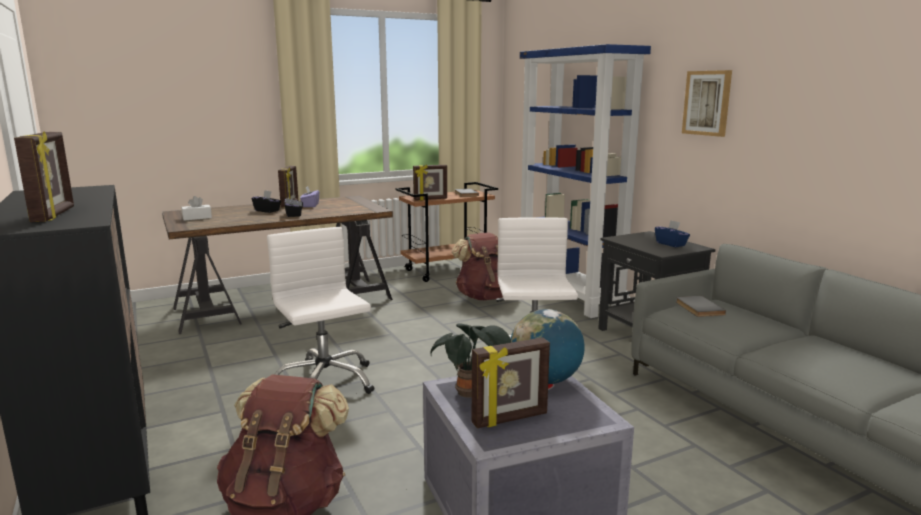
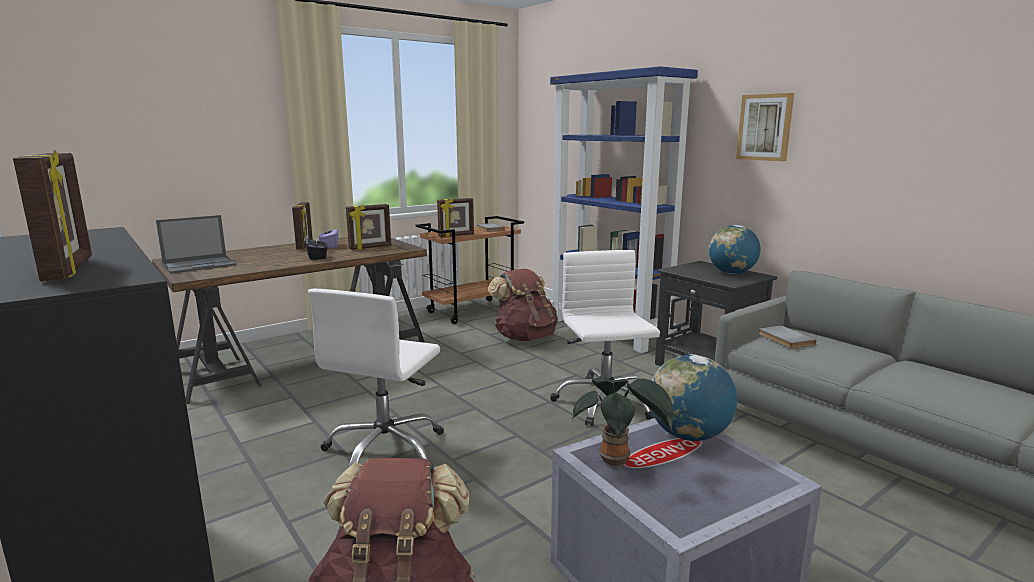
camera: 10 degrees left, 0 degrees up
white tissue box [181,196,212,221] -> laptop [156,215,236,274]
black tissue box [252,190,281,213] -> none
white office chair [267,227,374,394] -> white office chair turned 120 degrees counterclockwise [308,289,444,468]
picture frame [472,337,550,428] -> picture frame moved to [346,204,391,250]
blue tissue box [655,220,690,247] -> globe [708,225,761,274]

